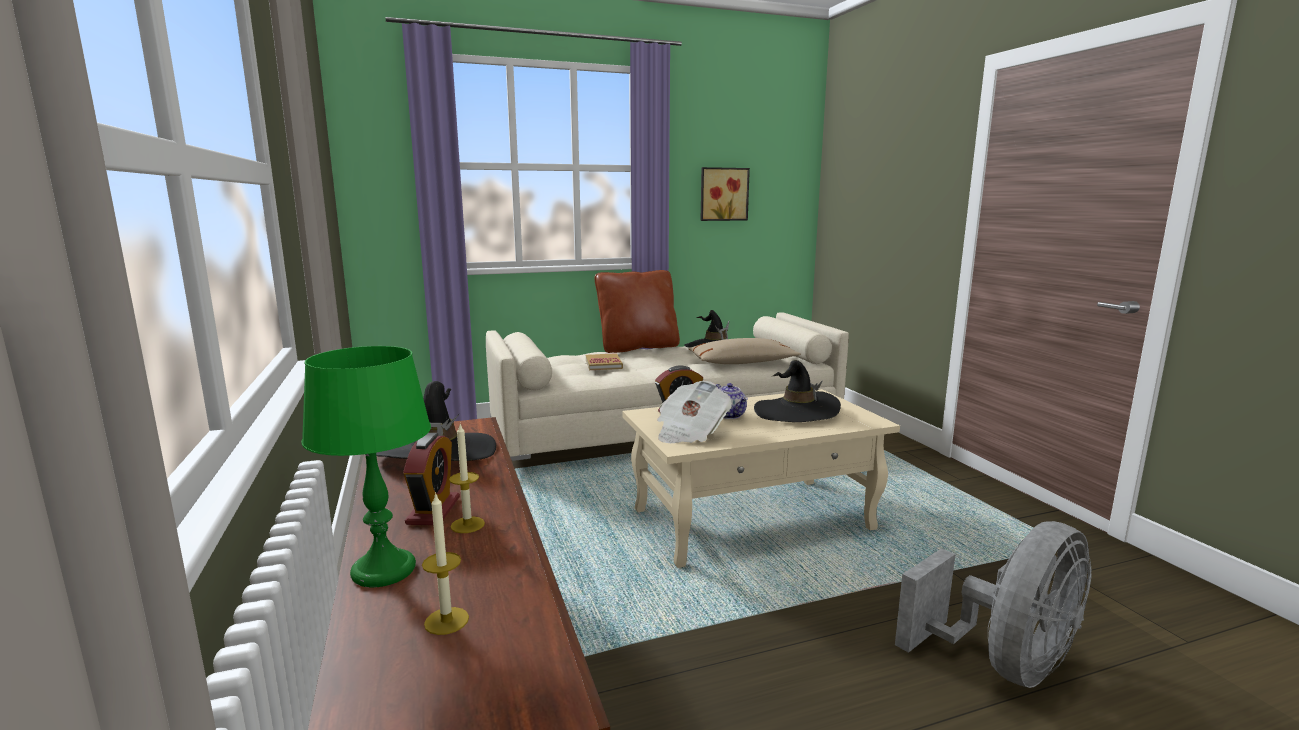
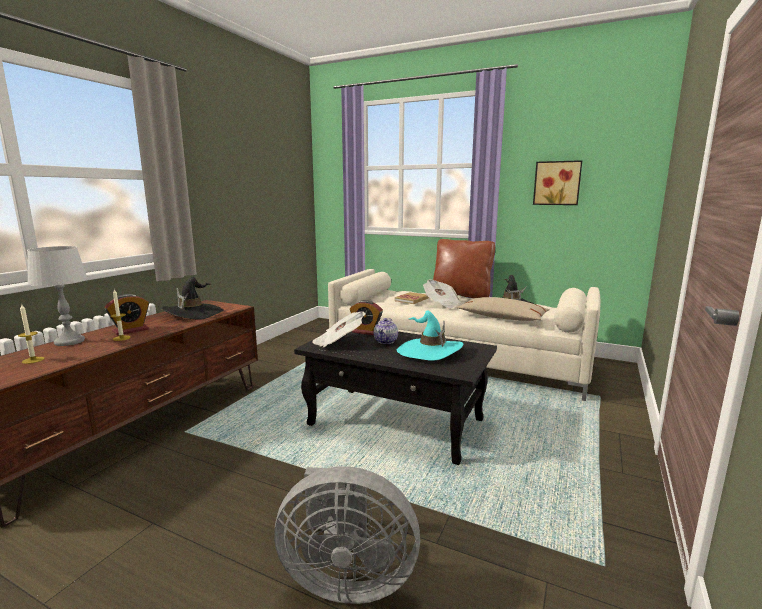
camera: 45 degrees right, 0 degrees up
green table lamp [301,346,431,588] -> grey table lamp [27,246,88,346]
beige coffee table [622,389,900,568] -> black coffee table [294,331,497,465]
black hat [754,360,841,422] -> turquoise hat [397,311,463,361]
none -> newspaper [423,279,461,309]

